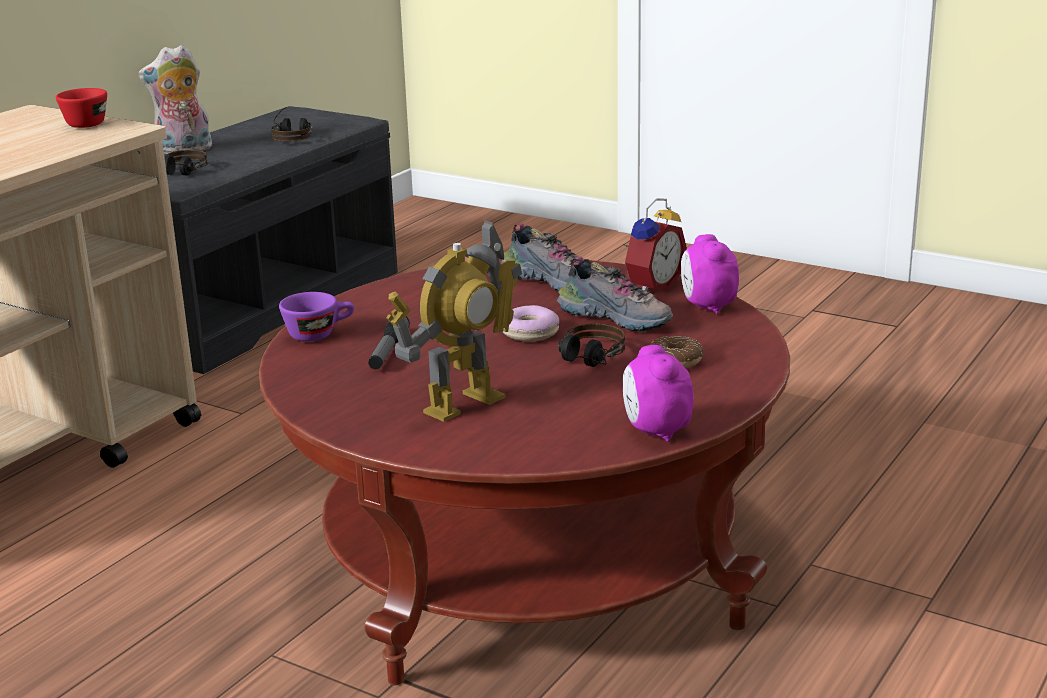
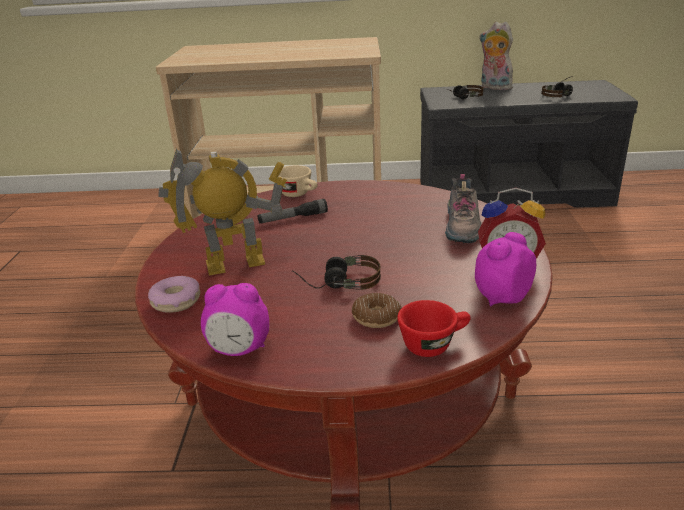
camera: 60 degrees right, 5 degrees up
red cup [56,88,107,128] -> red cup moved to [397,300,471,357]
purple cup [279,292,354,342] -> beige cup [278,165,318,197]
toy robot [386,220,522,422] -> toy robot turned 150 degrees clockwise [159,148,287,276]
donut [503,305,559,342] -> donut moved to [148,276,200,313]
shoe [557,257,673,332] -> none
alarm clock [623,345,694,442] -> alarm clock turned 135 degrees counterclockwise [201,283,269,356]

